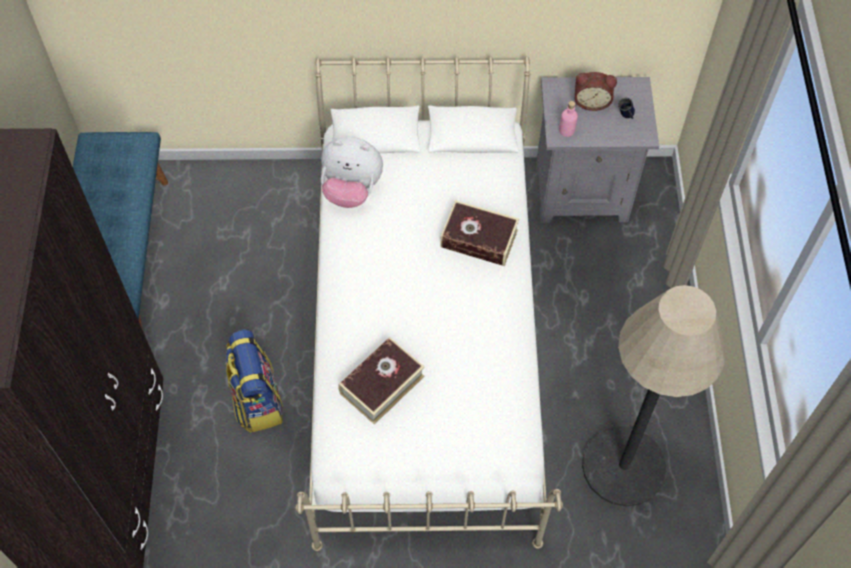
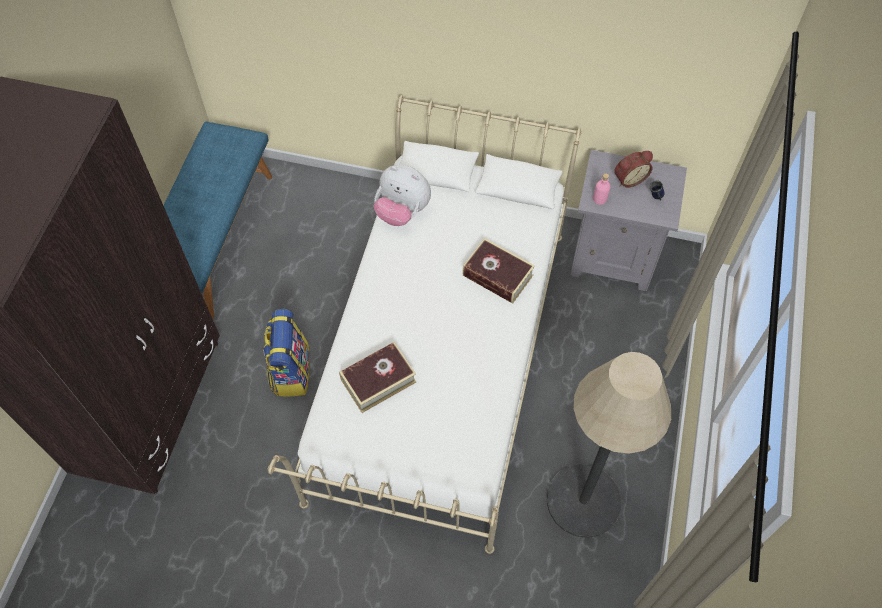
camera: 15 degrees right, 0 degrees up
alarm clock [575,72,617,111] -> alarm clock turned 45 degrees counterclockwise [614,151,653,188]

